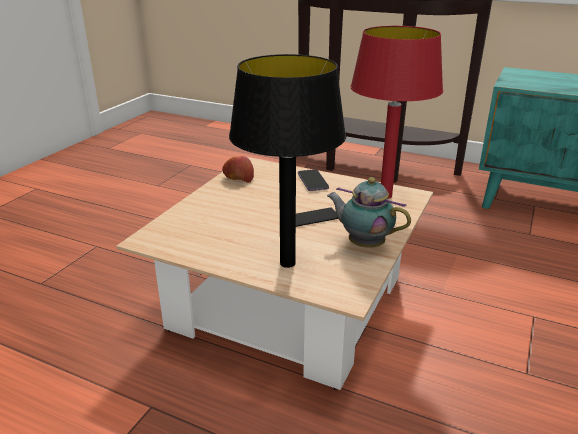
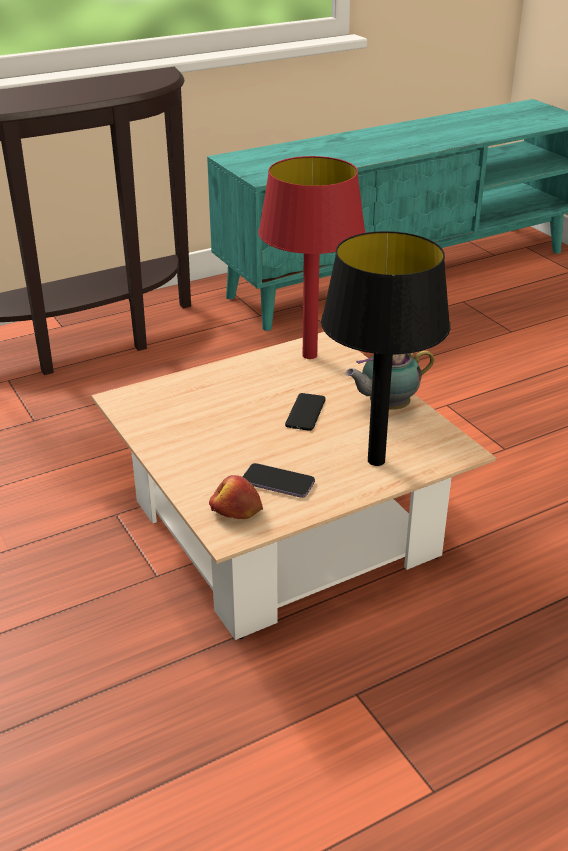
camera: 55 degrees left, 5 degrees up
apple [222,156,254,183] -> apple moved to [209,475,263,519]
phone [298,169,329,191] -> phone moved to [243,463,315,498]

